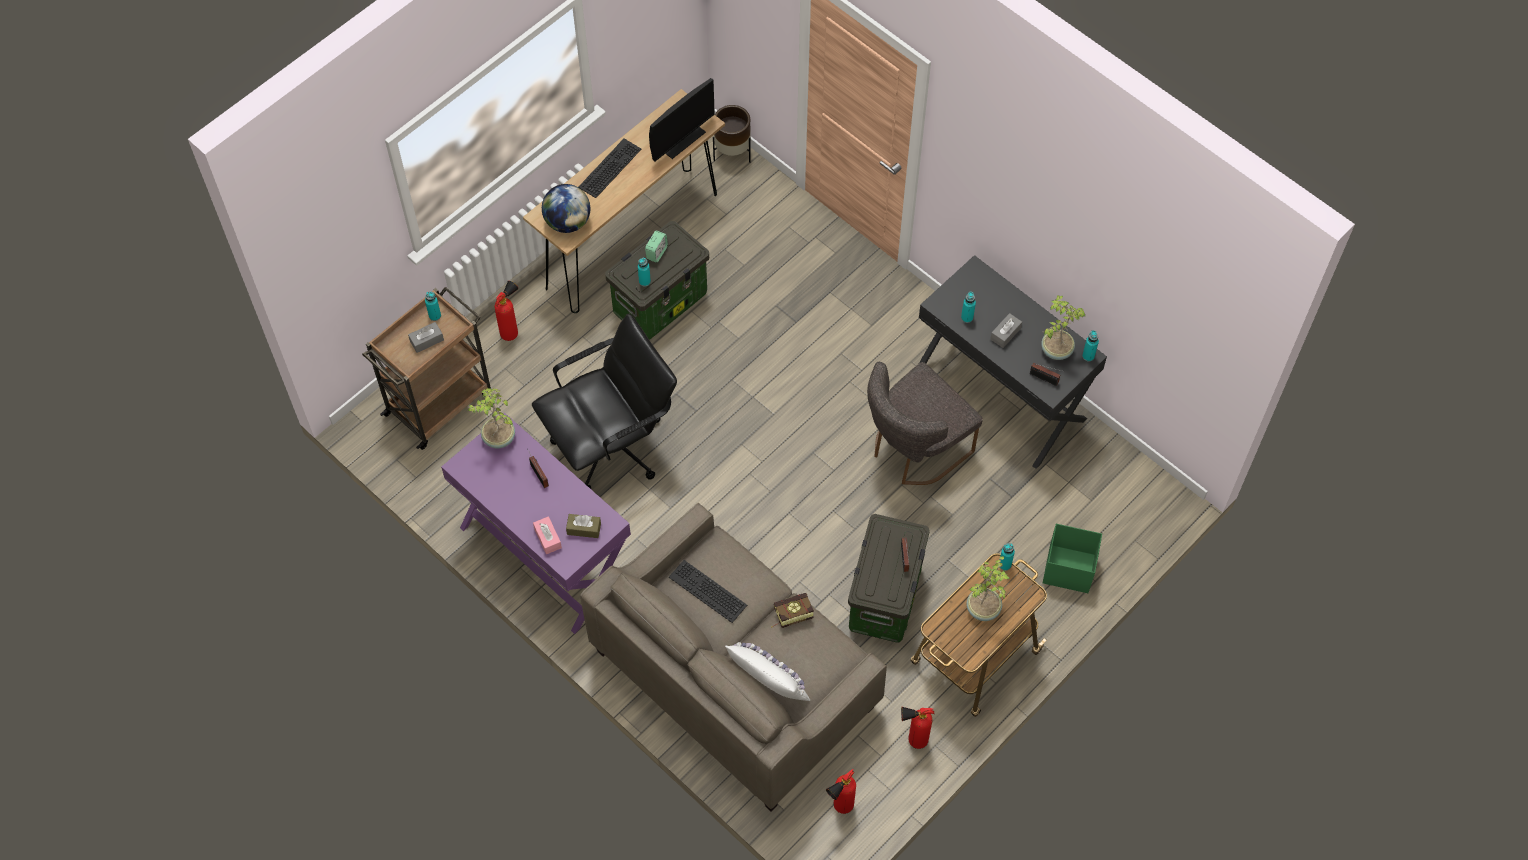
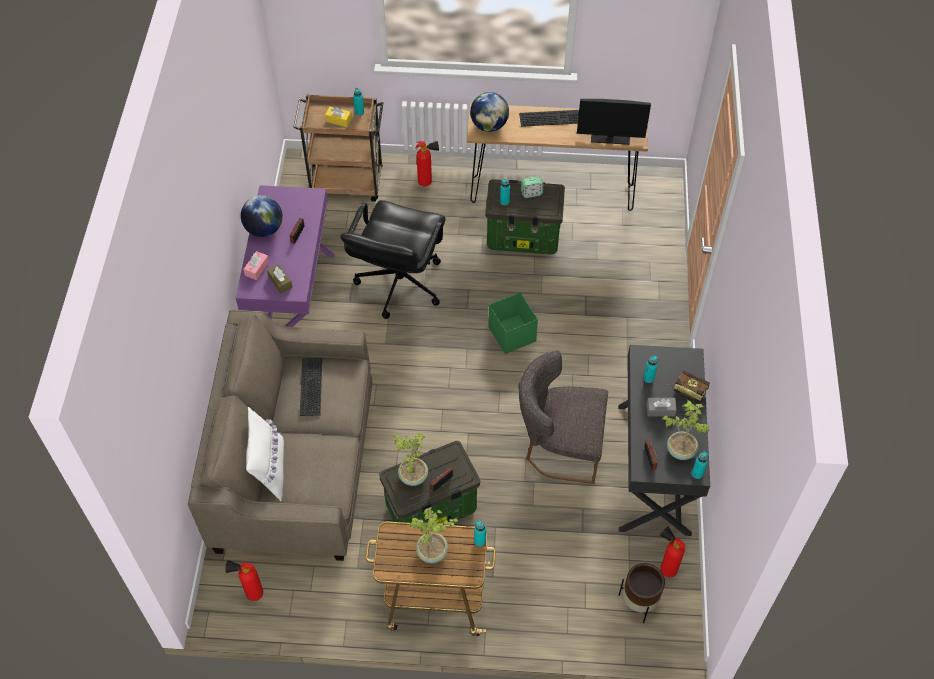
camera: 50 degrees right, 5 degrees down
grey tissue box [408,322,444,353] -> yellow tissue box [325,106,352,127]
potted plant [468,388,515,448] -> potted plant moved to [393,433,428,486]
black office chair [532,314,677,489] -> black office chair turned 90 degrees clockwise [340,200,446,319]
brown planter [713,105,751,163] -> brown planter moved to [619,563,665,623]
book [771,593,814,628] -> book moved to [668,371,710,403]
fire extinguisher [901,707,934,749] -> fire extinguisher moved to [660,527,685,577]
green storage box [1043,524,1102,593] -> green storage box moved to [488,292,538,354]
none -> globe [241,195,283,237]

